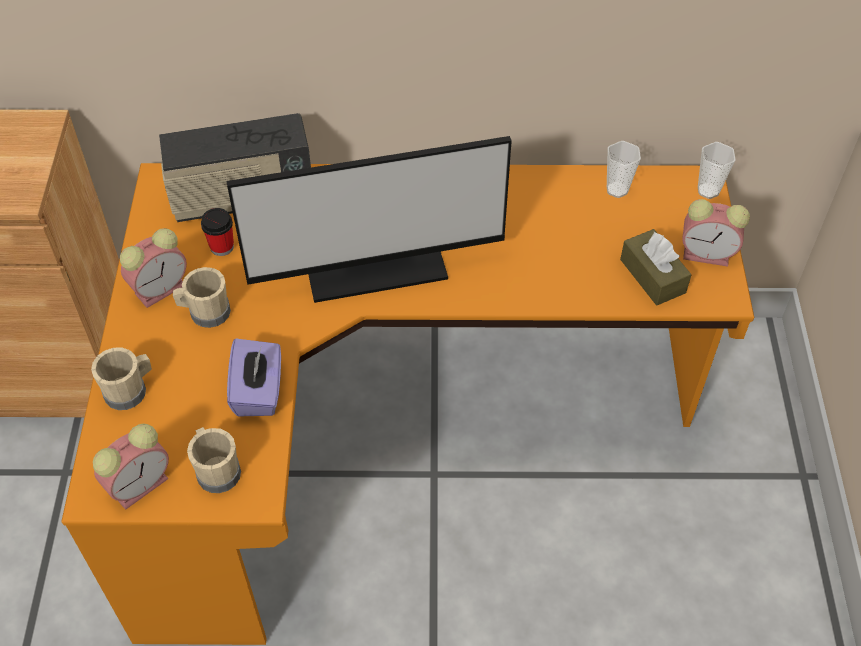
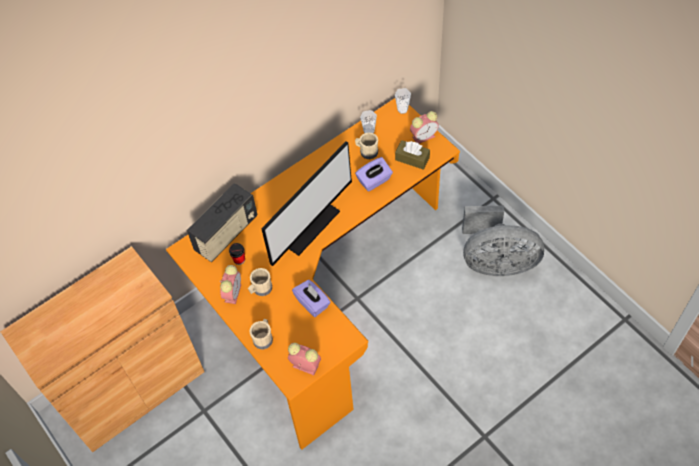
camera: 35 degrees left, 5 degrees up
alarm clock [93,424,169,510] -> alarm clock turned 75 degrees counterclockwise [288,343,321,375]
beige mug [187,427,241,493] -> beige mug moved to [355,133,378,159]
none -> purple tissue box [355,157,393,191]
none -> grey fan [462,206,544,277]

